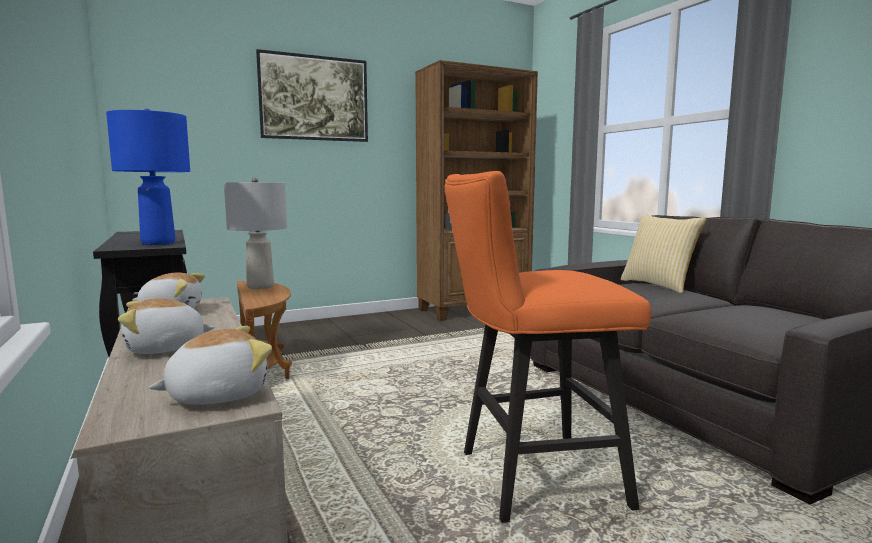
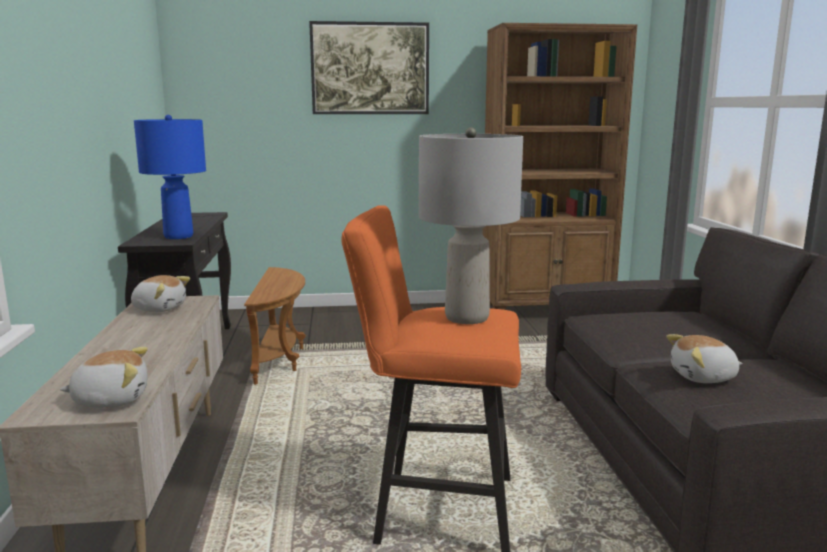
camera: 20 degrees right, 5 degrees up
plush toy [118,298,215,354] -> plush toy moved to [667,334,743,383]
grey table lamp [224,178,287,289] -> grey table lamp moved to [419,127,523,324]
pillow [621,214,707,294] -> none

